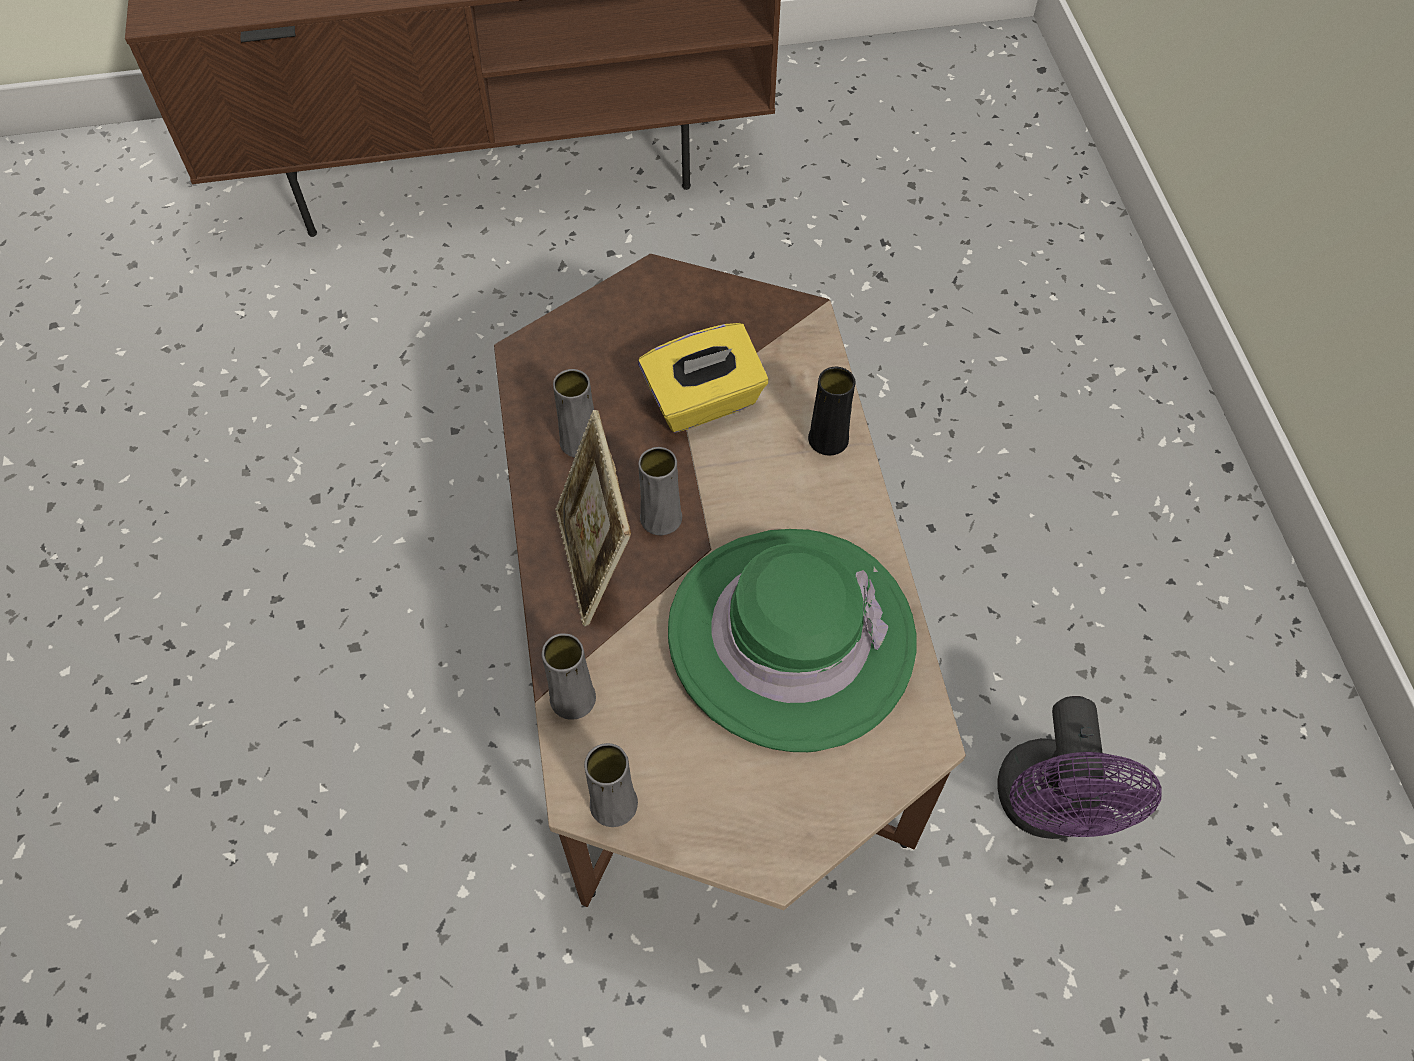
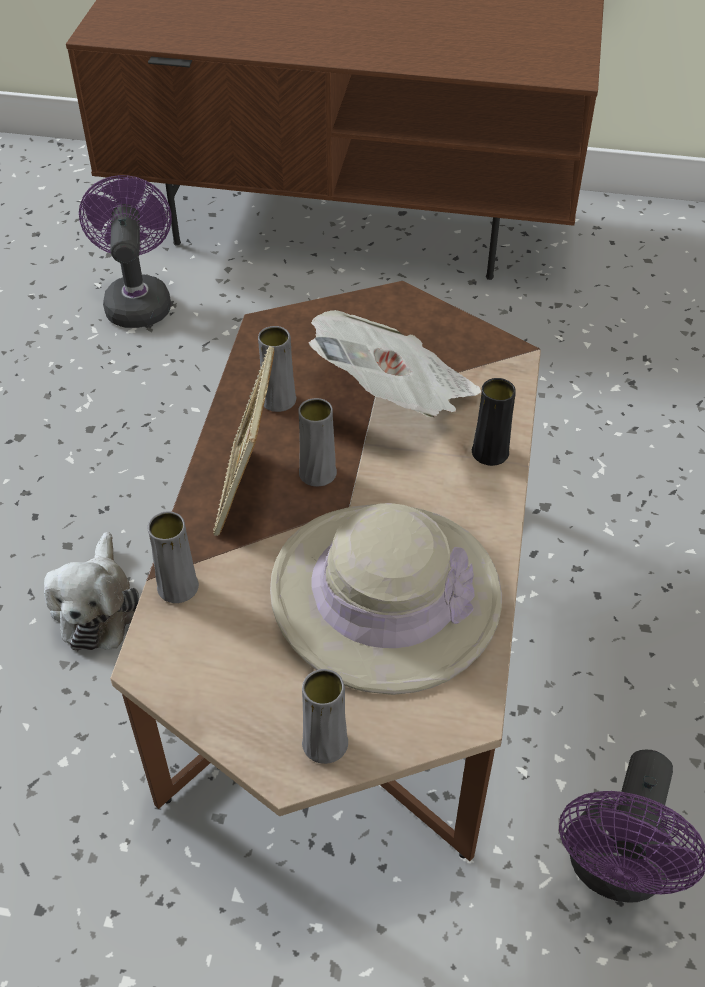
camera: 20 degrees right, 10 degrees down
grey vase [584,743,638,827] -> grey vase moved to [302,669,348,764]
yellow tissue box [638,323,768,433] -> newspaper [308,310,481,418]
green hat [668,529,917,752] -> beige hat [270,503,502,695]
none -> plush toy [44,532,139,650]
none -> purple fan [79,175,172,328]

